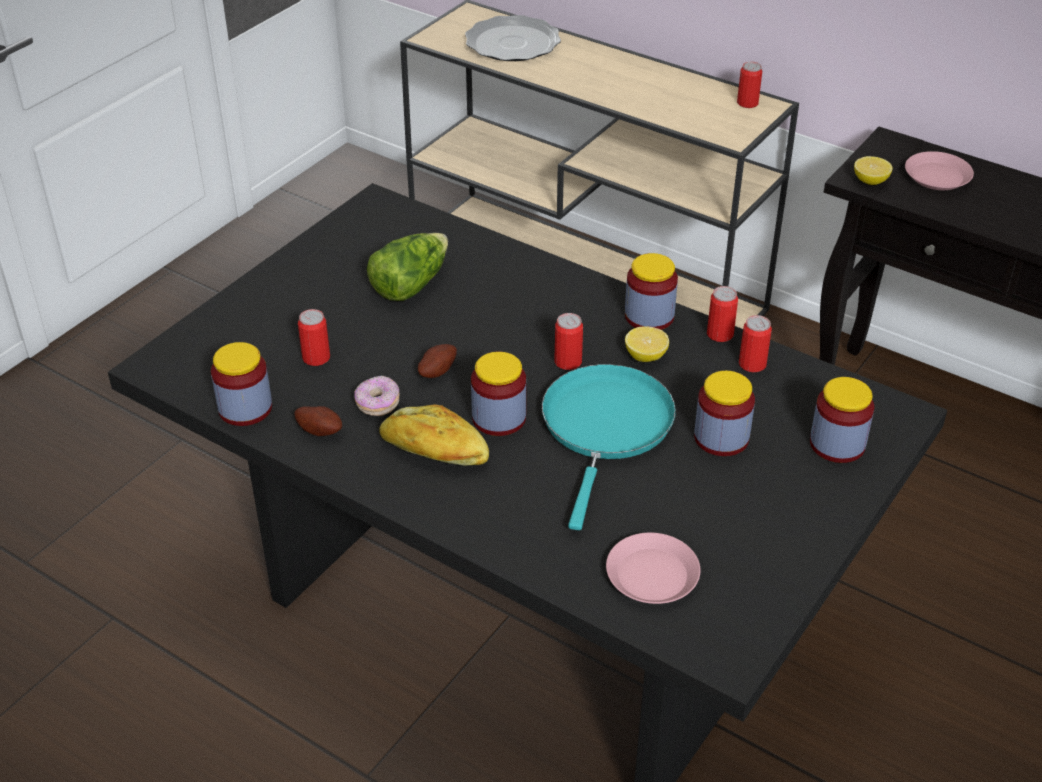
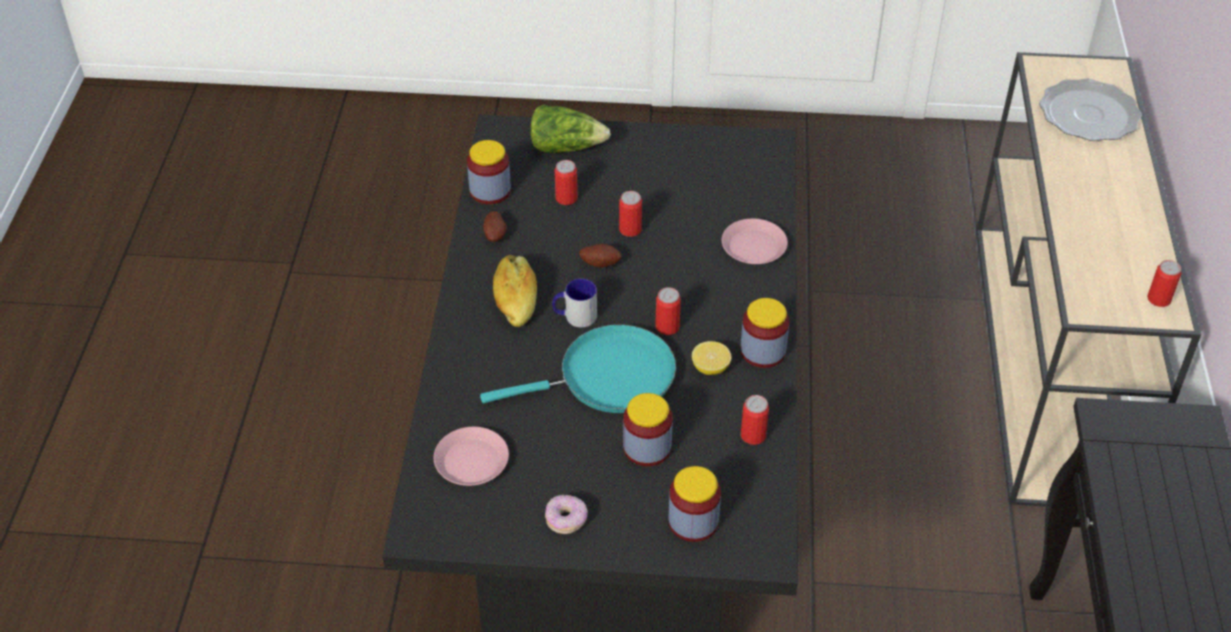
camera: 60 degrees right, 5 degrees up
donut [354,376,400,416] -> donut moved to [545,495,588,534]
lettuce [367,233,448,301] -> lettuce moved to [530,105,611,153]
jar [471,352,526,436] -> mug [552,279,597,327]
can [707,286,738,342] -> can moved to [619,191,642,237]
lemon [854,156,893,185] -> none
pink plate [905,151,974,190] -> pink plate moved to [722,218,788,264]

